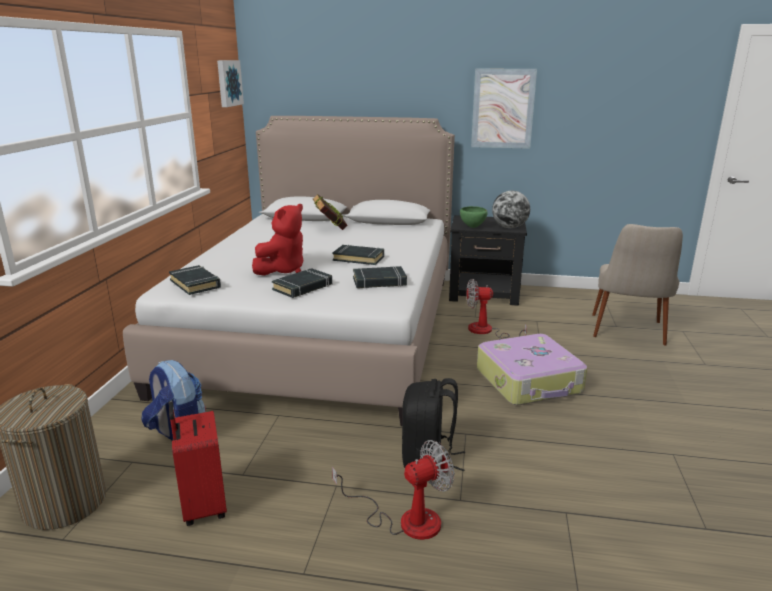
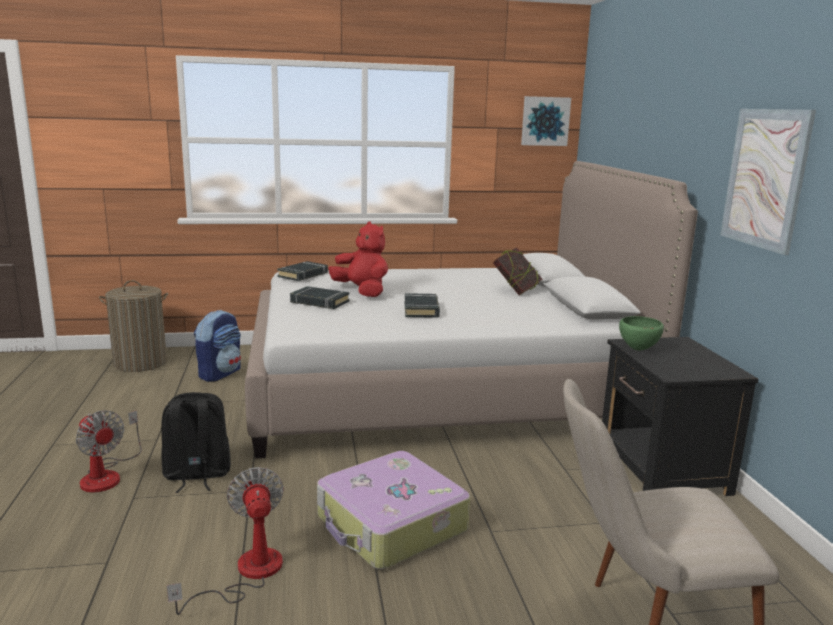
camera: 70 degrees right, 5 degrees down
red suitcase [169,402,227,526] -> none
red plush toy [252,204,303,276] -> red plush toy turned 150 degrees counterclockwise [329,222,388,297]
black book [353,266,407,289] -> none
fan [467,279,527,340] -> fan moved to [167,467,284,615]
globe [492,191,530,229] -> none

